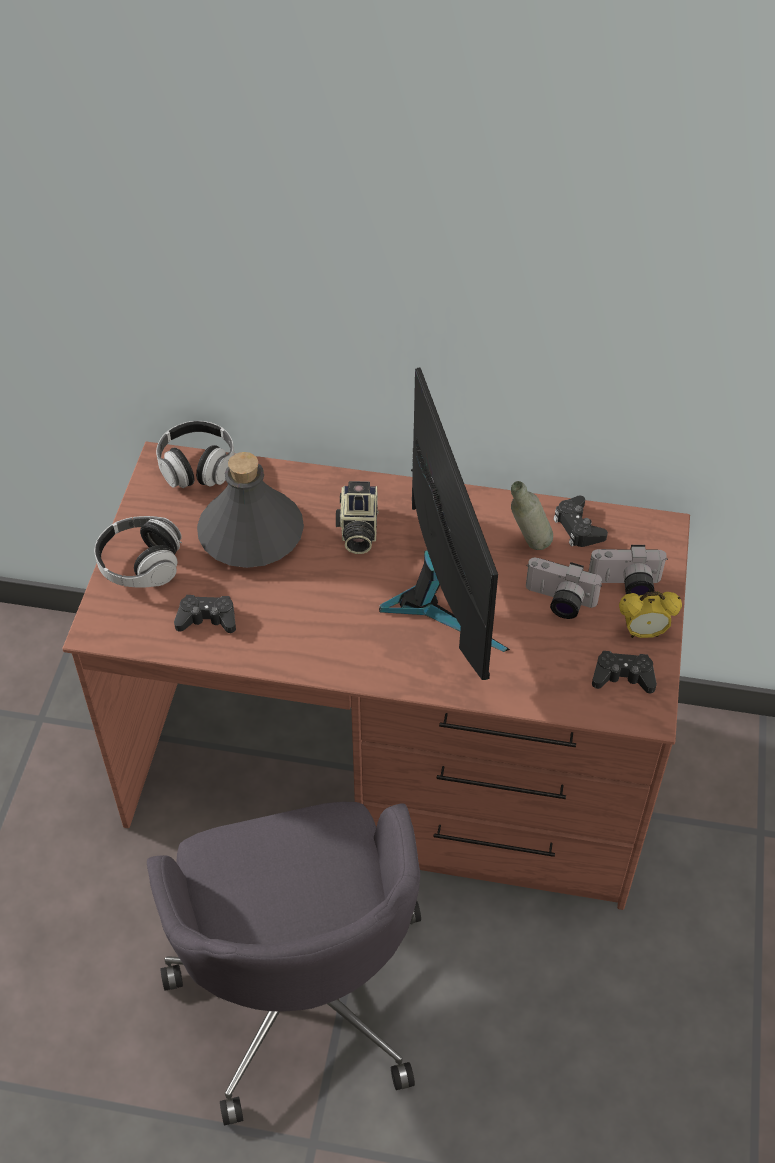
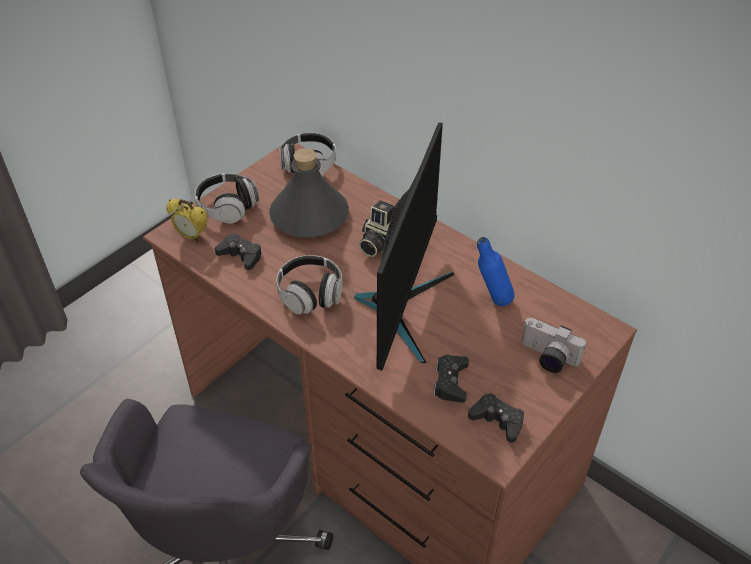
camera: 30 degrees right, 5 degrees down
grey bottle [511,481,553,550] -> blue bottle [477,237,514,306]
camera [526,558,602,619] -> none
black game controller [553,496,608,547] -> black game controller moved to [433,355,469,403]
alarm clock [619,591,682,638] -> alarm clock moved to [166,199,207,242]
none -> headphones [276,255,343,315]

